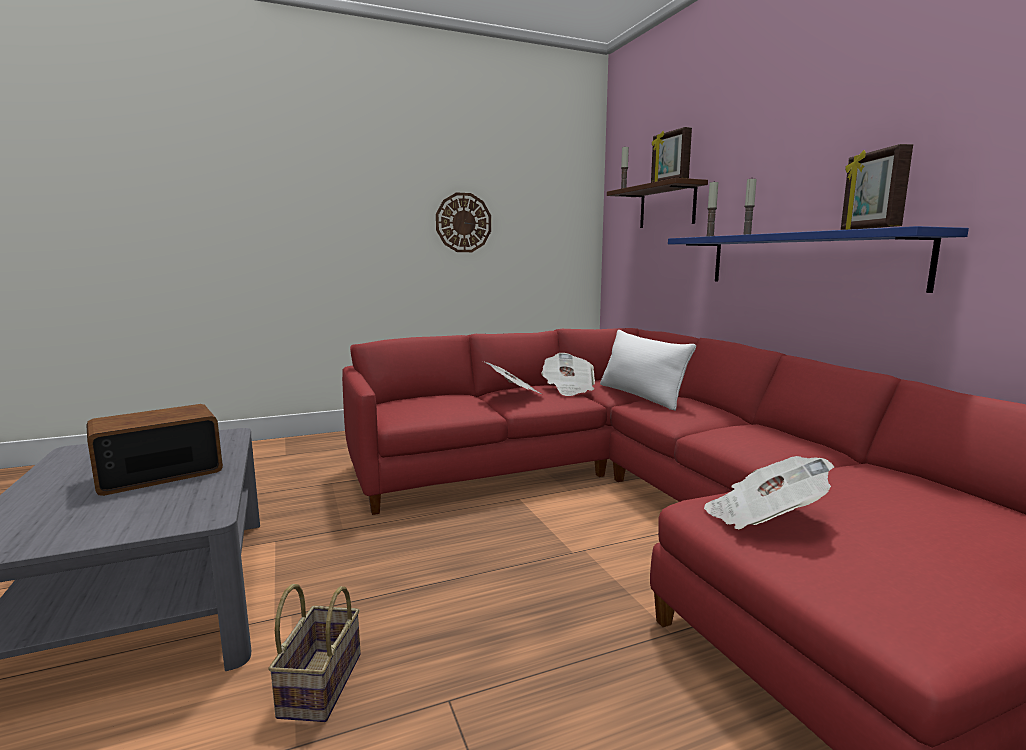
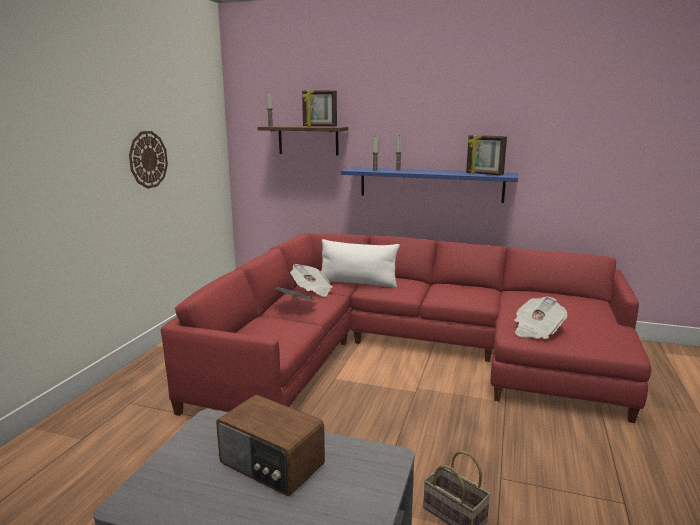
camera: 50 degrees left, 5 degrees up
radio [86,404,223,496] -> radio turned 60 degrees counterclockwise [216,395,325,496]

